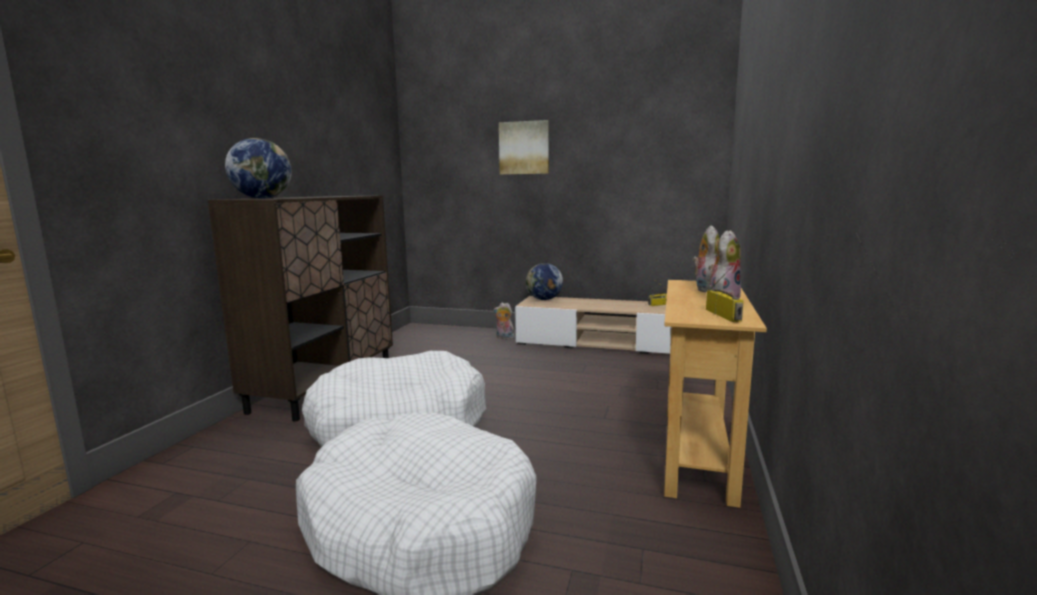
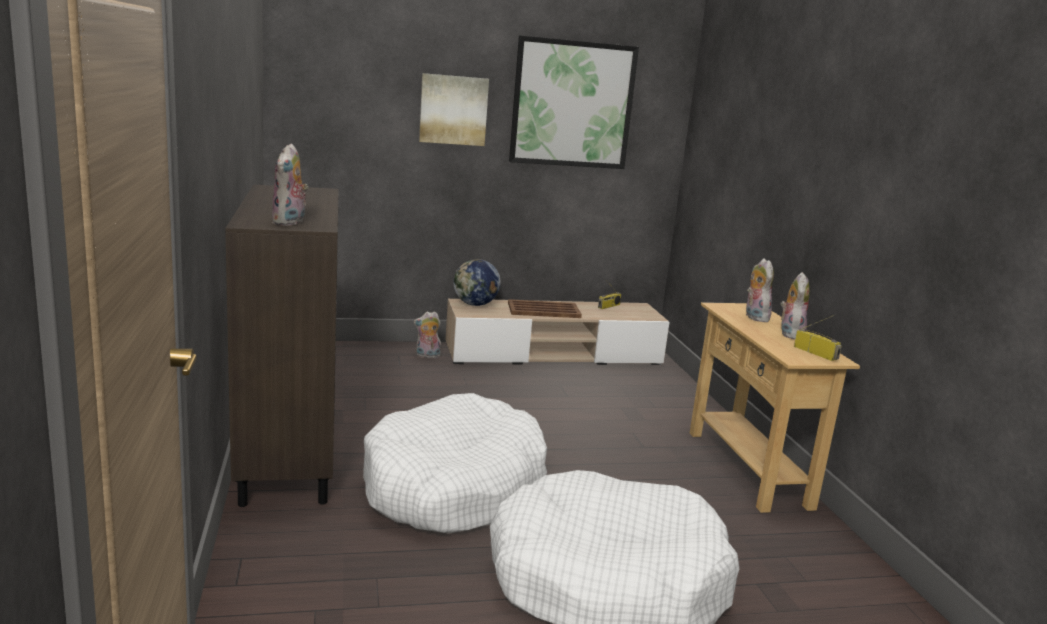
camera: 30 degrees left, 5 degrees up
globe [225,138,292,199] -> plush toy [272,143,309,226]
none -> brown tray [508,299,582,318]
none -> picture [509,35,639,169]

